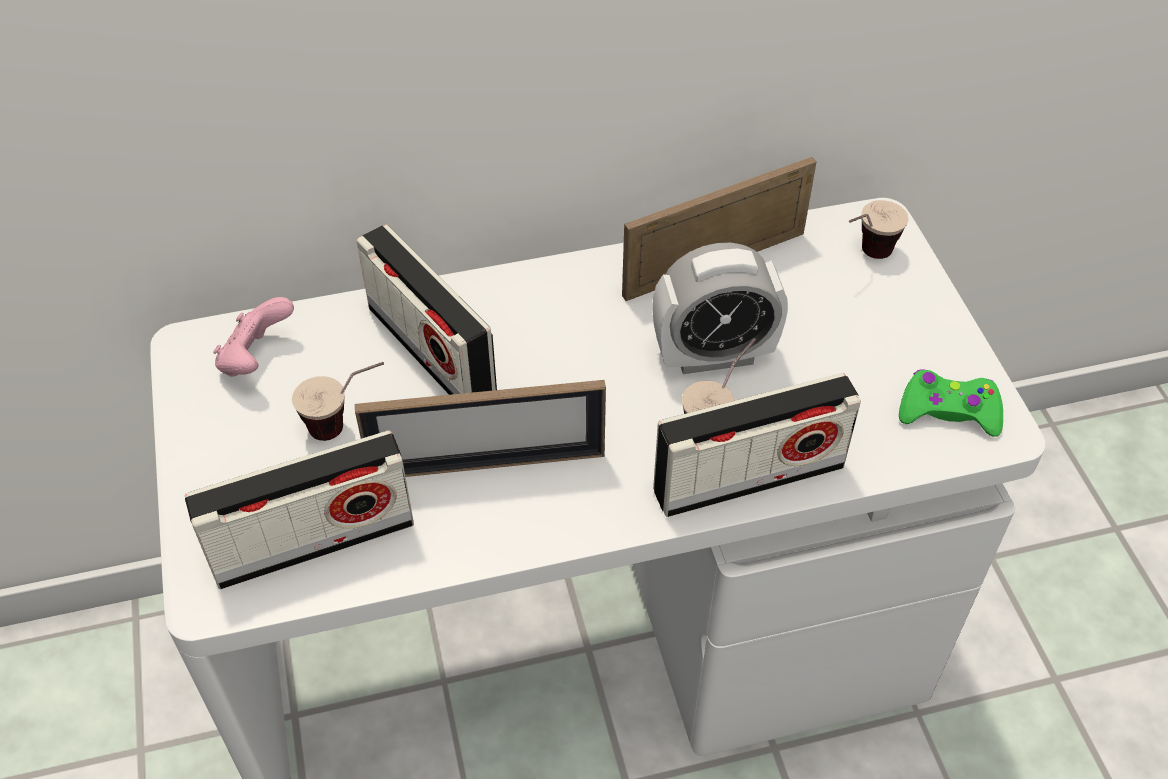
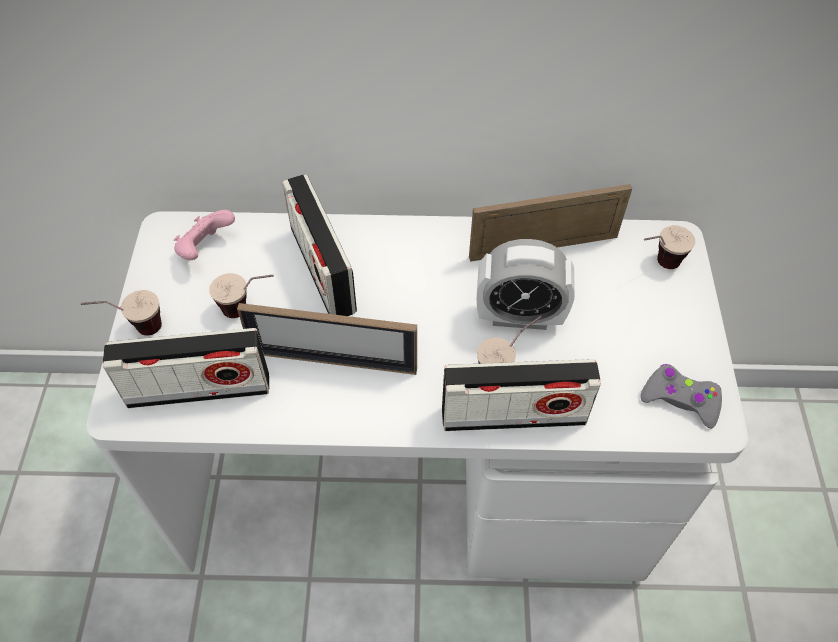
camera: 15 degrees right, 5 degrees up
green game controller [899,369,1003,437] -> grey game controller [641,364,722,429]
none -> cup [81,290,162,336]

